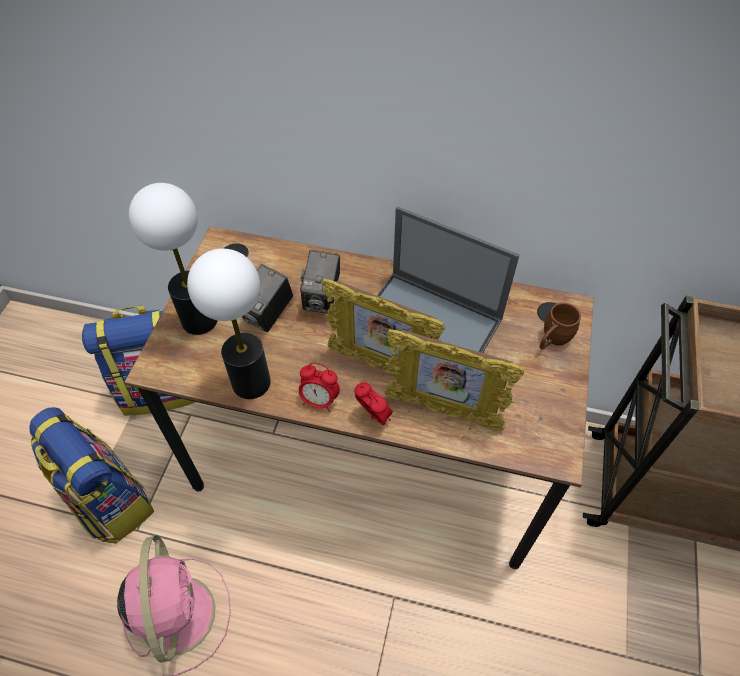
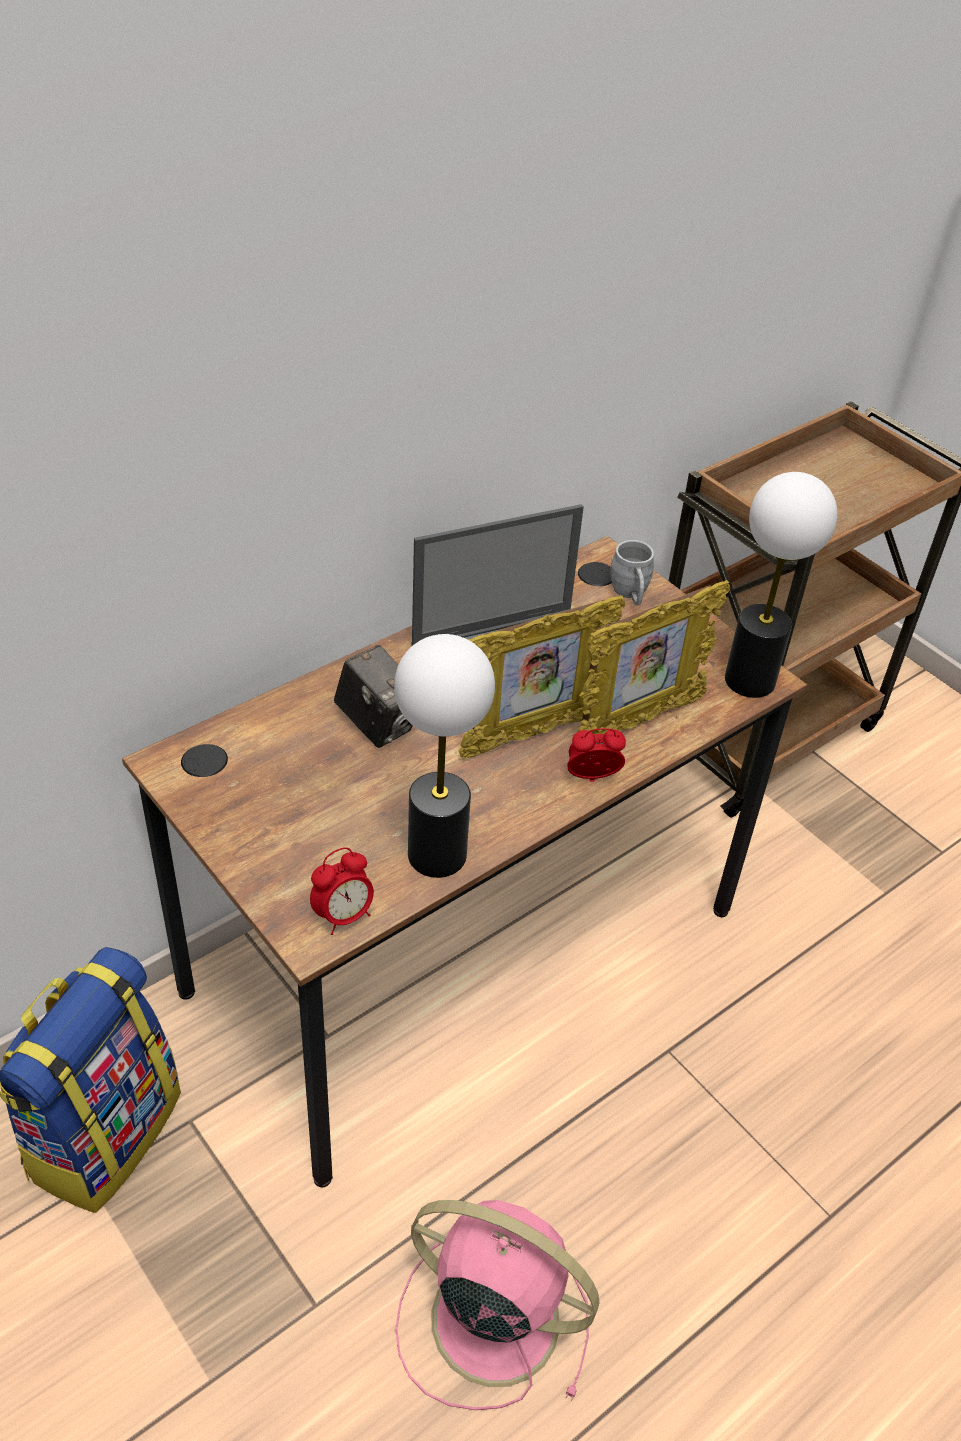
camera: 55 degrees left, 10 degrees down
backpack [29,407,154,543] -> none
table lamp [129,183,218,335] -> table lamp moved to [725,472,837,698]
camera [242,264,293,332] -> none
alarm clock [299,363,340,412] -> alarm clock moved to [310,847,374,935]
brown mug [539,303,581,349] -> grey mug [610,540,654,605]

